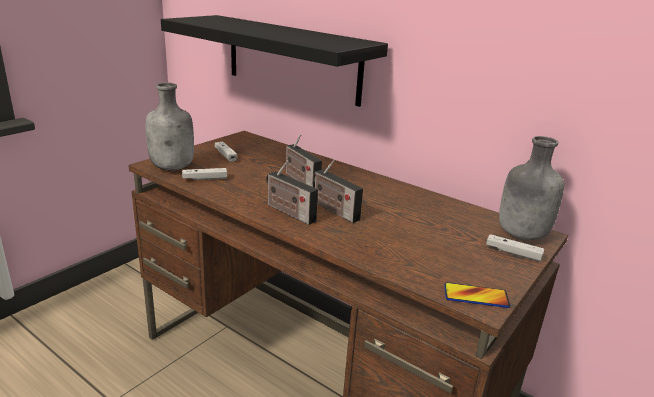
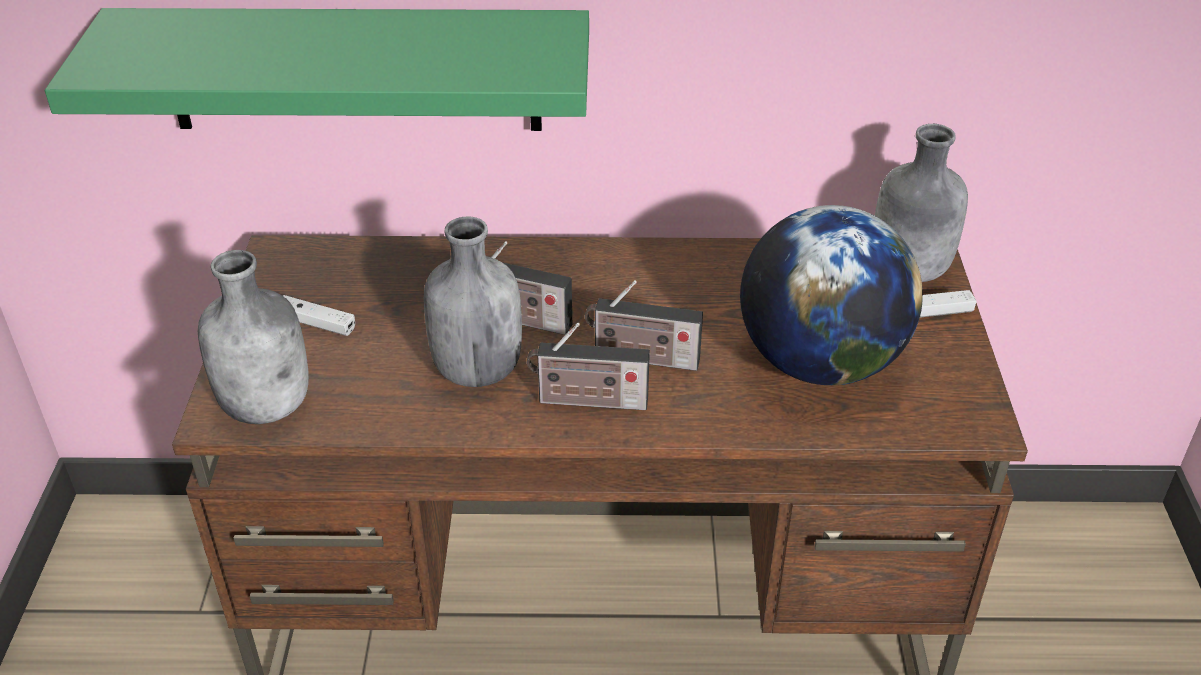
camera: 35 degrees left, 15 degrees up
black shelf [161,15,388,107] -> green shelf [45,8,589,131]
white game controller [182,168,227,180] -> none
phone [444,283,510,308] -> none
none -> grey bottle [424,216,522,387]
none -> globe [740,205,923,385]

